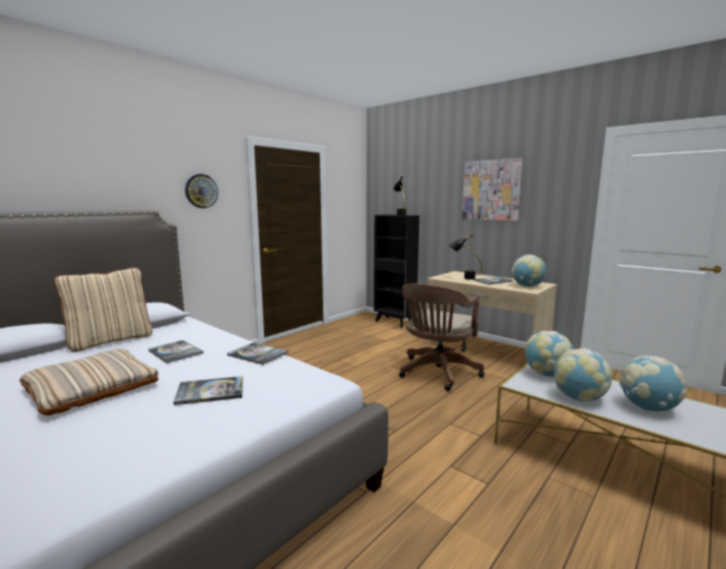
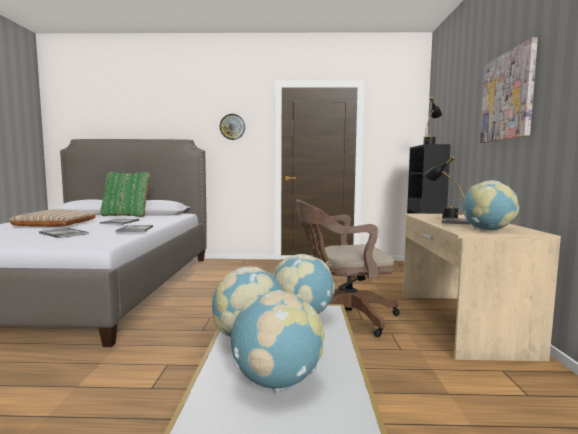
camera: 50 degrees right, 5 degrees down
beige pillow [54,268,153,352] -> green pillow [100,172,151,217]

